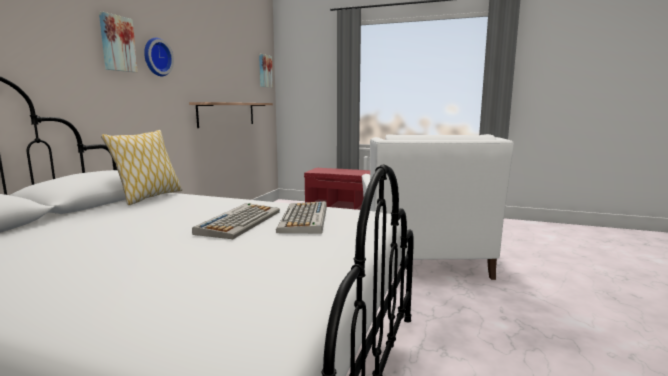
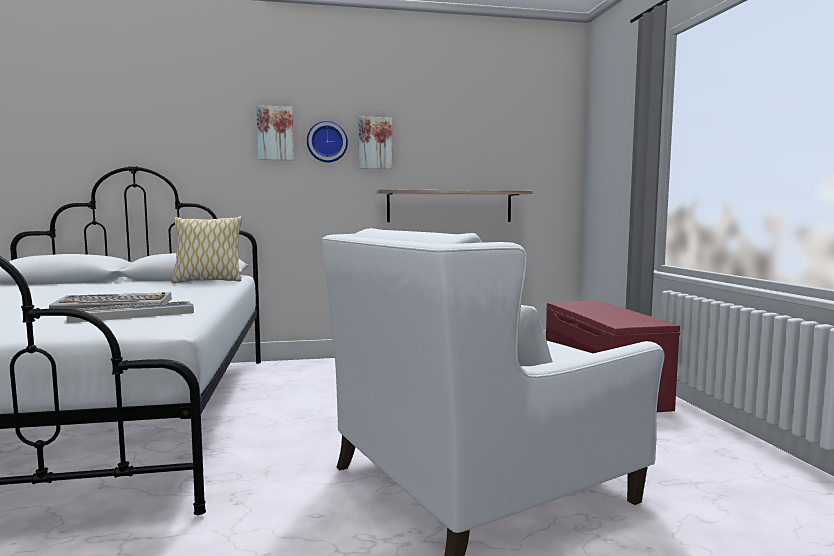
camera: 60 degrees right, 5 degrees down
picture [259,54,273,88] -> picture moved to [358,116,392,169]

